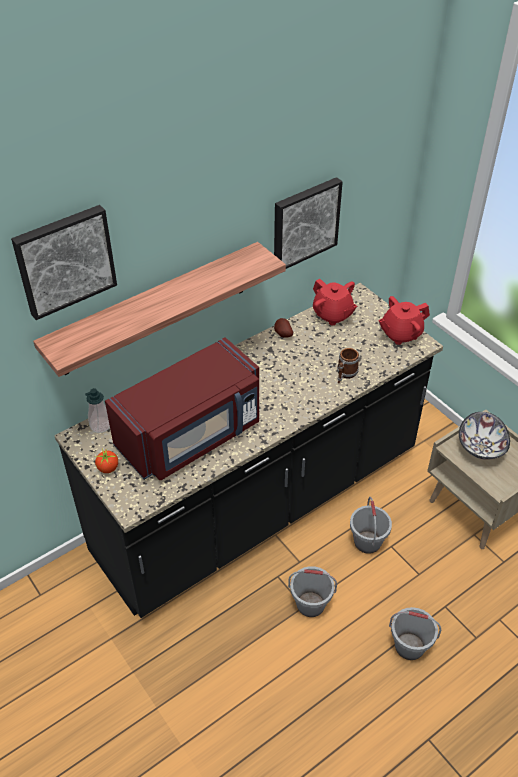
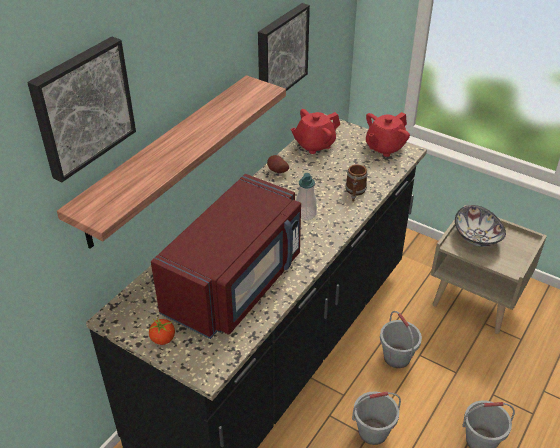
camera: 20 degrees left, 5 degrees down
soap dispenser [85,388,110,433] -> soap dispenser moved to [296,173,317,220]
red teapot [313,279,357,325] -> red teapot turned 120 degrees clockwise [291,109,340,154]

